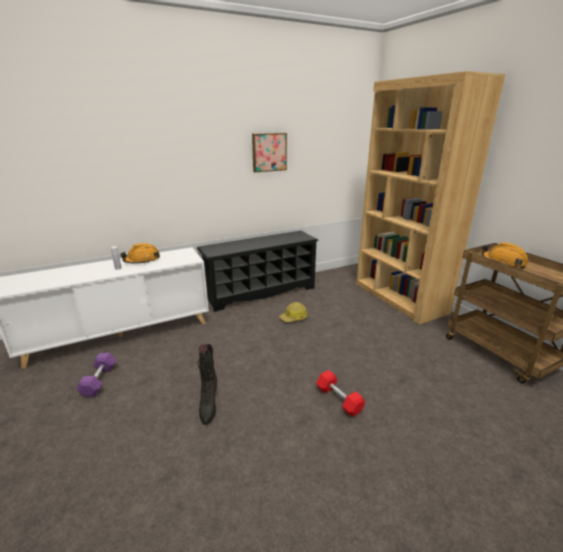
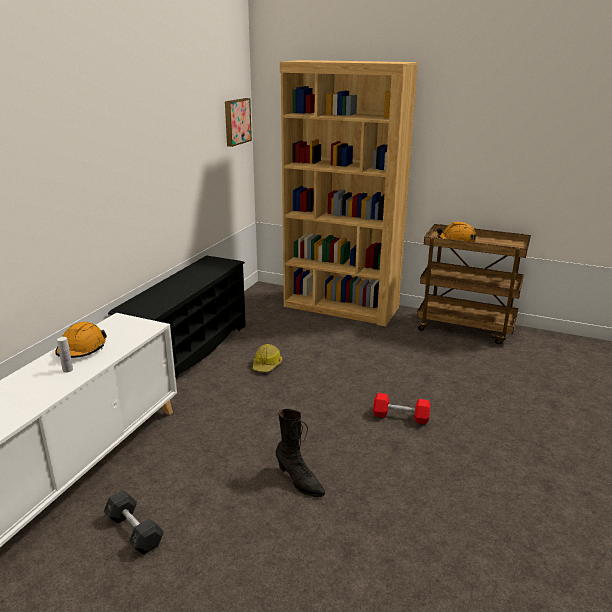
camera: 40 degrees left, 0 degrees up
purple dumbbell [76,353,116,397] -> grey dumbbell [104,490,164,555]
picture [252,133,287,172] -> picture moved to [225,98,252,147]

